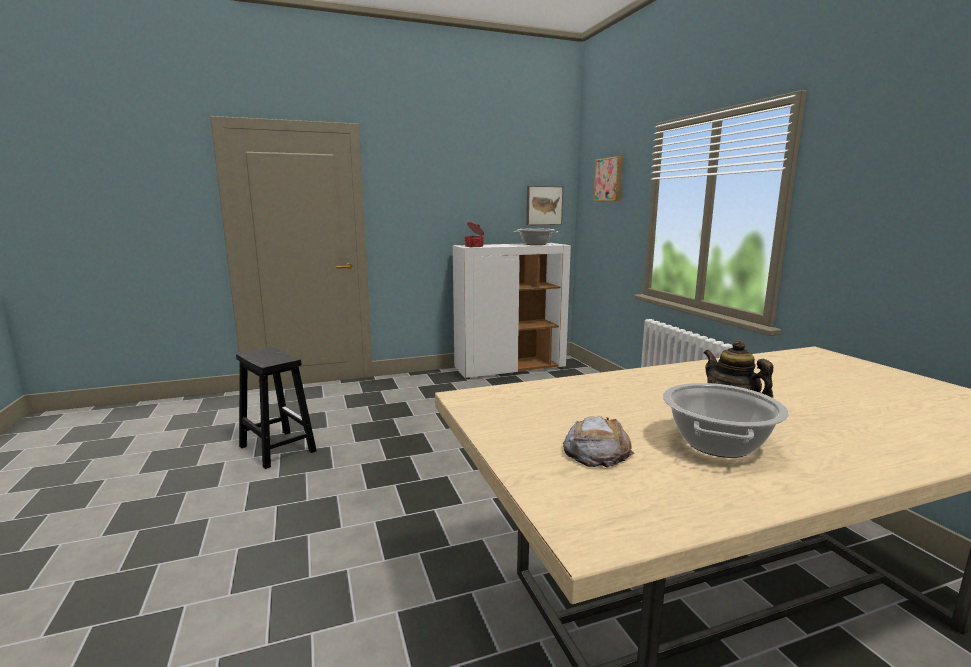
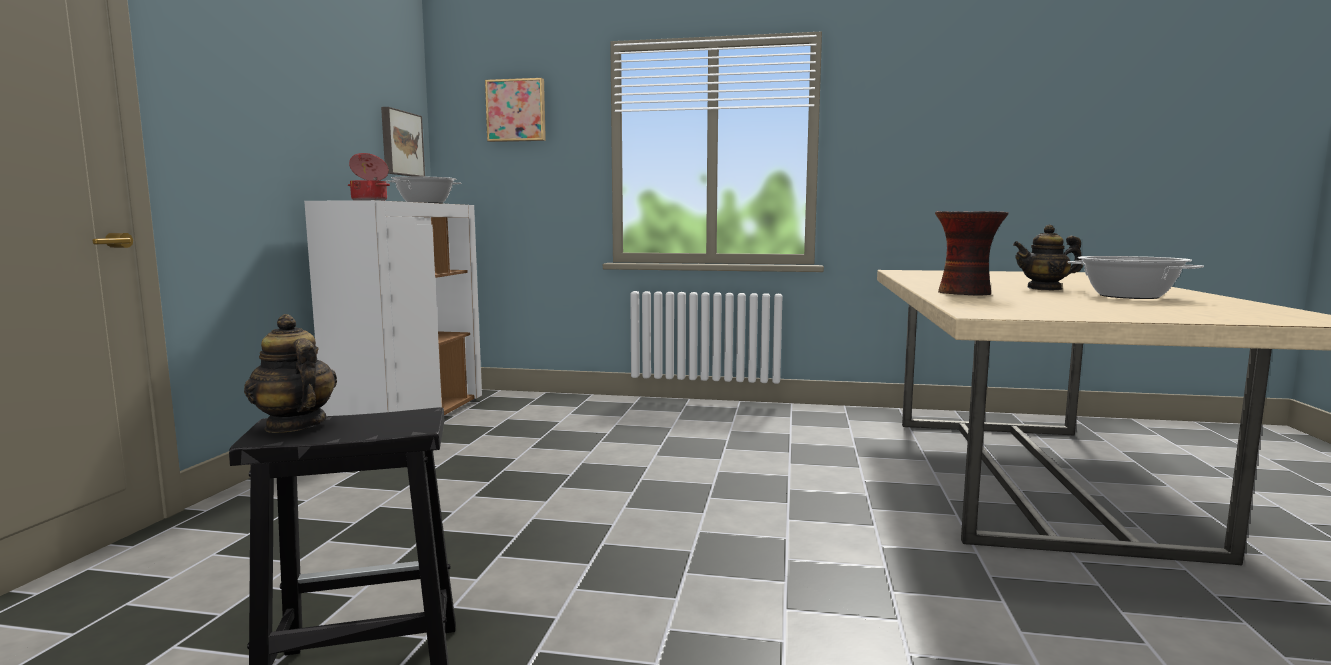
camera: 60 degrees left, 5 degrees down
bread [563,416,634,468] -> none
none -> teapot [244,314,337,433]
none -> vase [935,211,1009,296]

